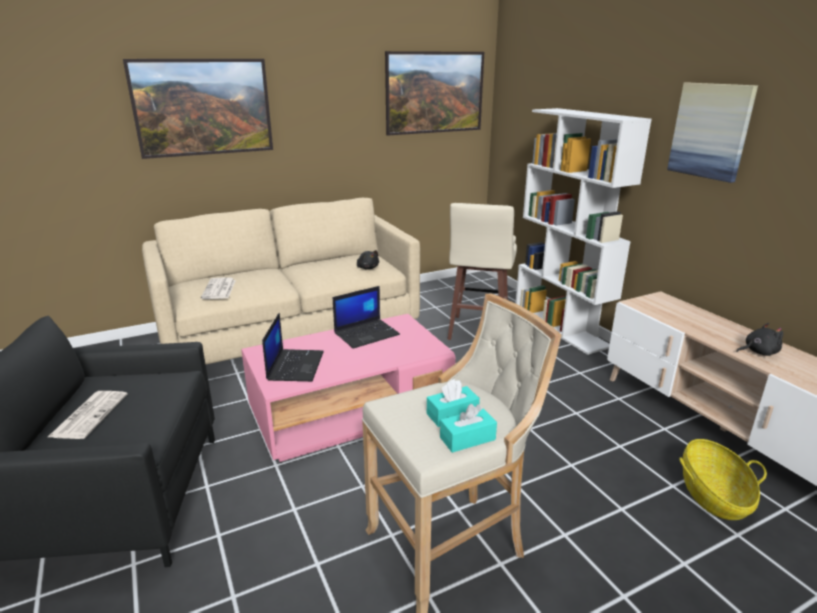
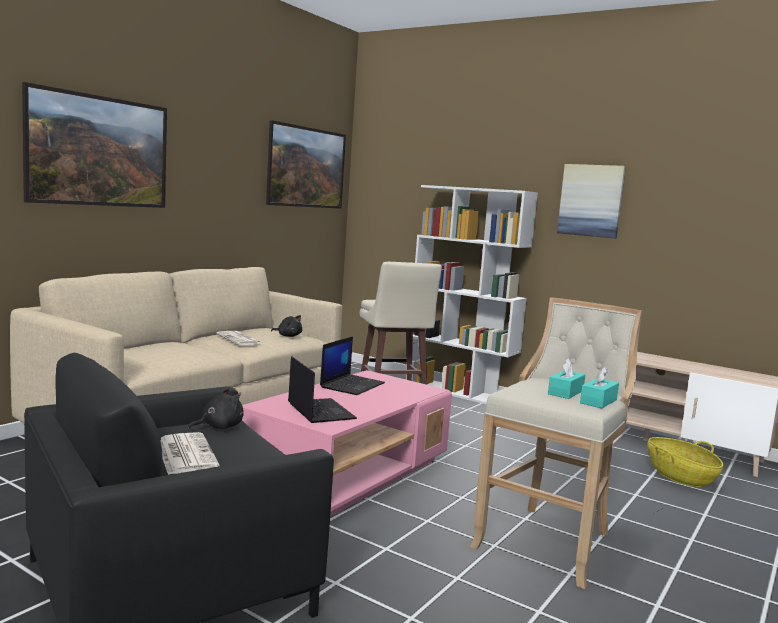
camera: 30 degrees left, 15 degrees down
newspaper [201,277,236,299] -> newspaper moved to [216,331,262,345]
black plush toy [736,323,783,356] -> black plush toy moved to [188,388,244,429]

